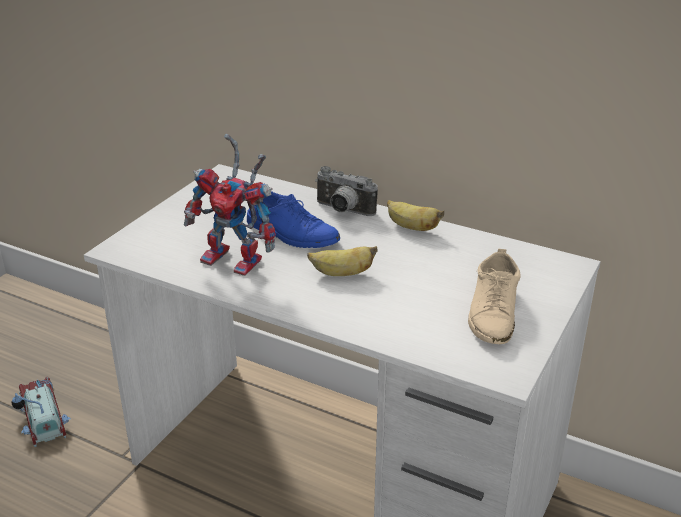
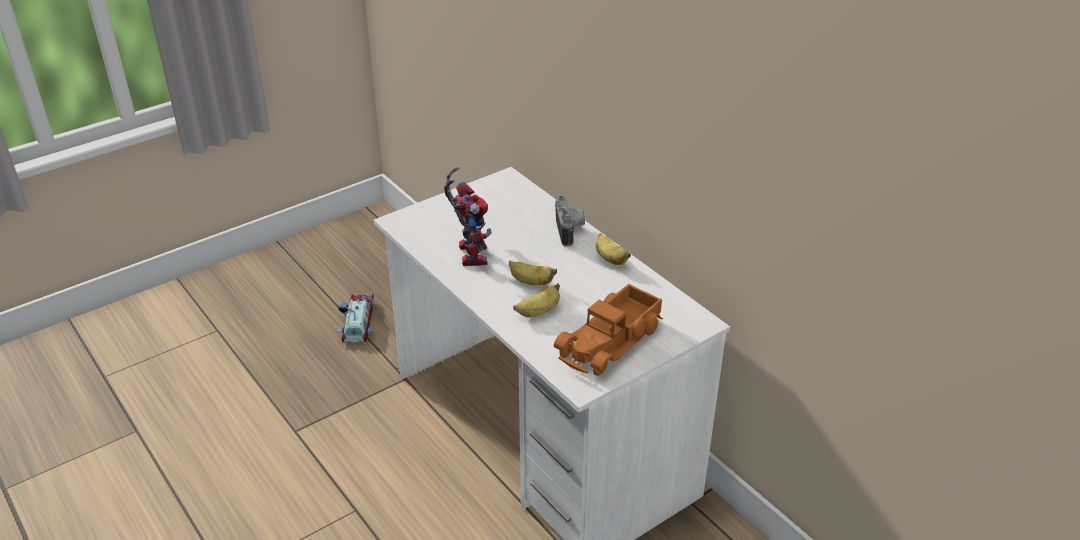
camera: 25 degrees right, 5 degrees up
toy robot [184,134,276,276] -> toy robot turned 150 degrees counterclockwise [444,167,492,266]
blue shoe [247,191,340,248] -> none
camera [315,166,378,216] -> camera turned 150 degrees counterclockwise [555,196,585,247]
beige shoe [468,249,521,344] -> toy truck [554,284,663,376]
none -> banana [513,283,560,317]

